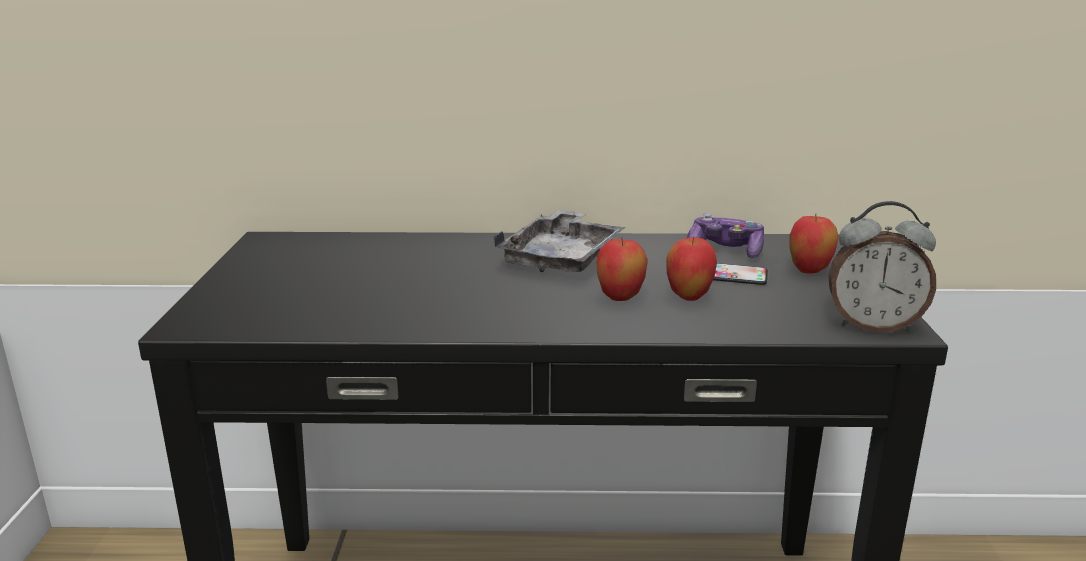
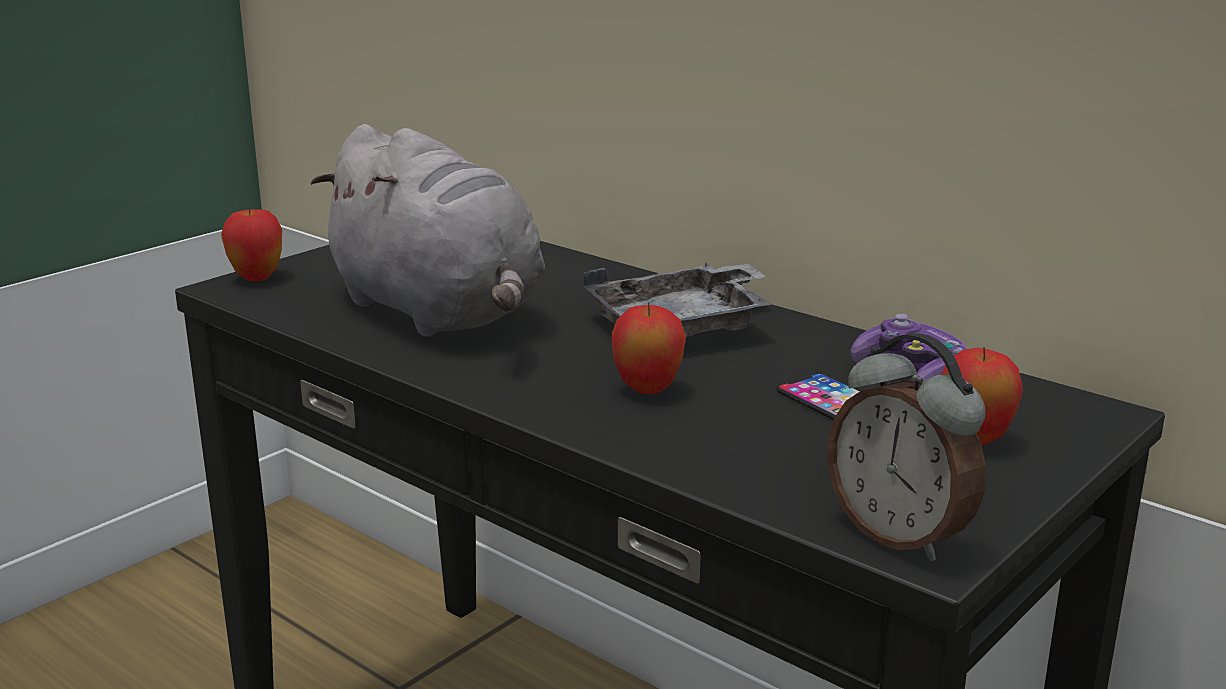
camera: 40 degrees right, 0 degrees up
apple [666,236,717,301] -> apple moved to [221,206,282,281]
none -> grey plush toy [311,124,545,337]

